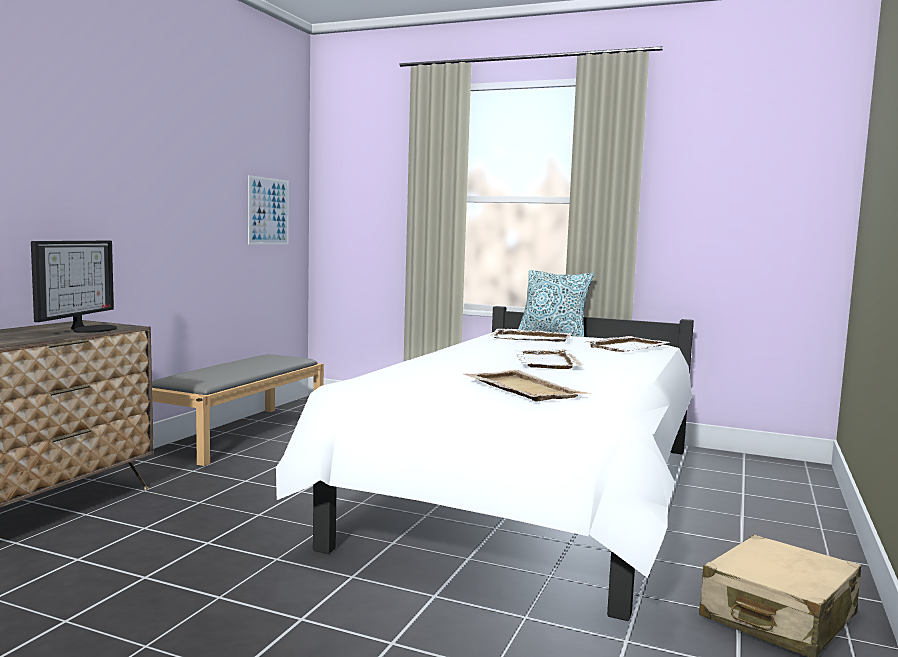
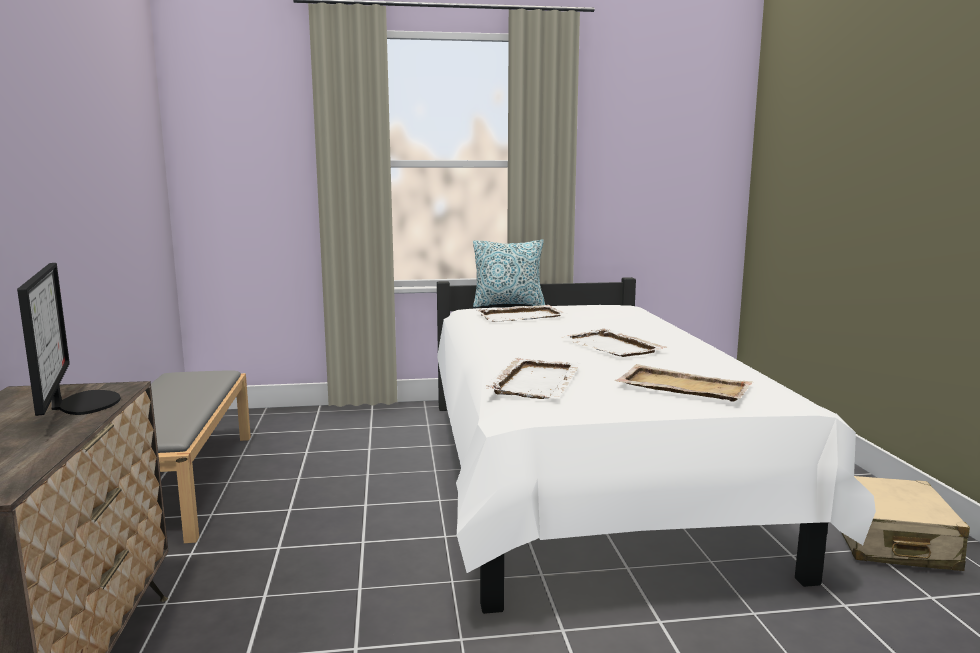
camera: 30 degrees left, 5 degrees up
picture [248,175,289,245] -> none
white tray [584,336,670,352] -> white tray moved to [484,358,580,399]

